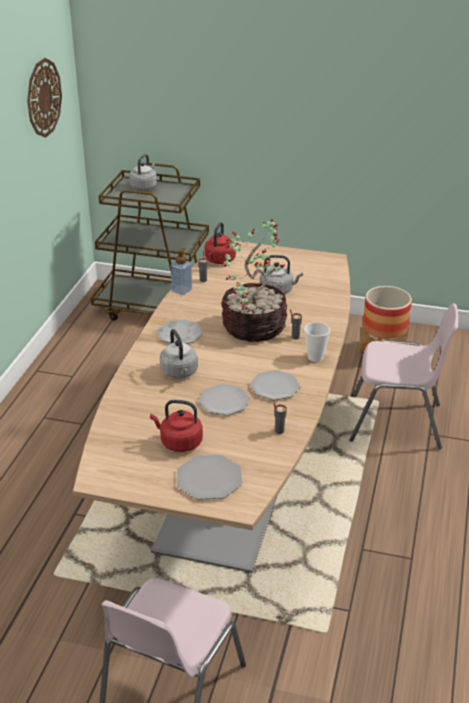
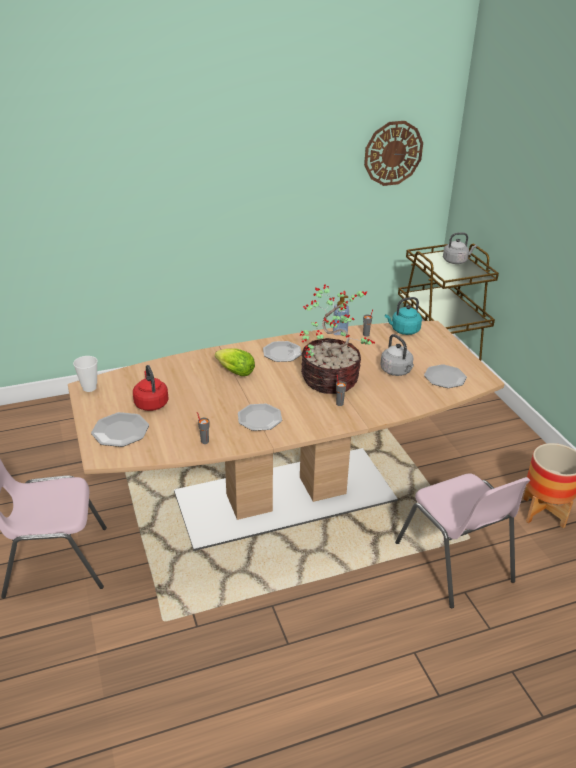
camera: 55 degrees right, 0 degrees up
grey kettle [160,329,198,379] -> lettuce [215,348,255,376]
plate [199,384,250,416] -> plate moved to [424,364,467,388]
red kettle [205,222,236,264] -> turquoise kettle [385,297,422,335]
cup [304,322,330,362] -> cup moved to [73,356,98,392]

